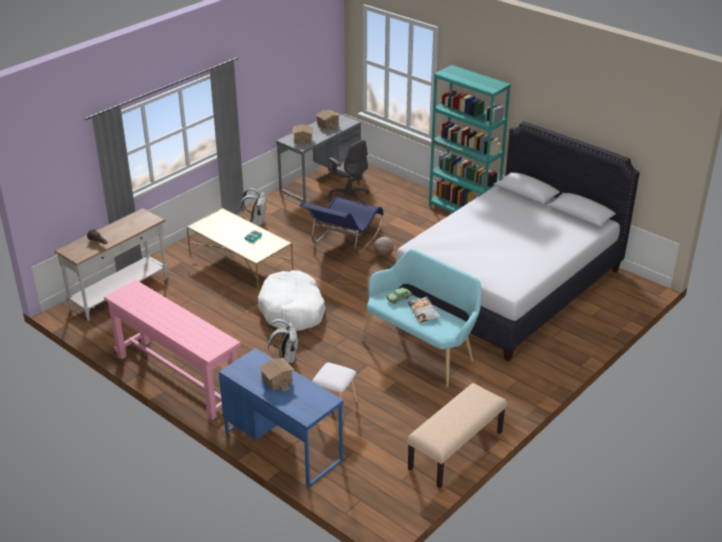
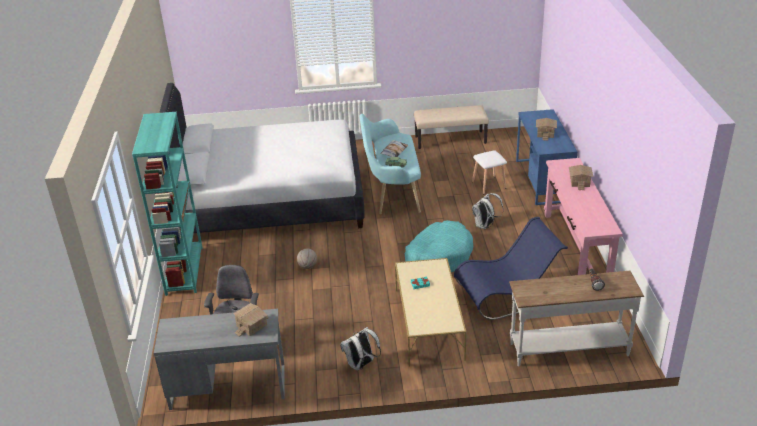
camera: 135 degrees left, 0 degrees up
white dog bed [258,270,326,331] -> turquoise dog bed [405,220,473,273]
blue chair [300,196,383,255] -> blue chair moved to [454,217,568,320]
toy house [316,110,340,130] -> toy house moved to [569,165,593,190]

